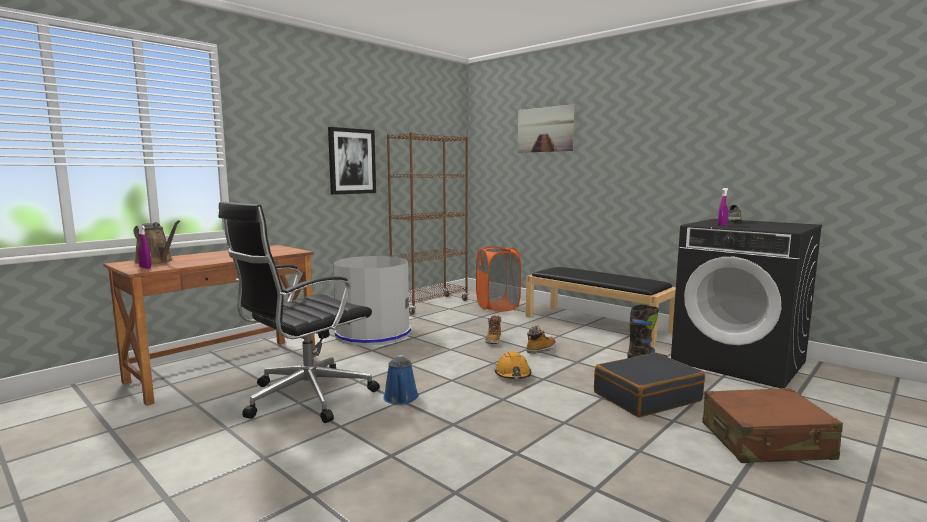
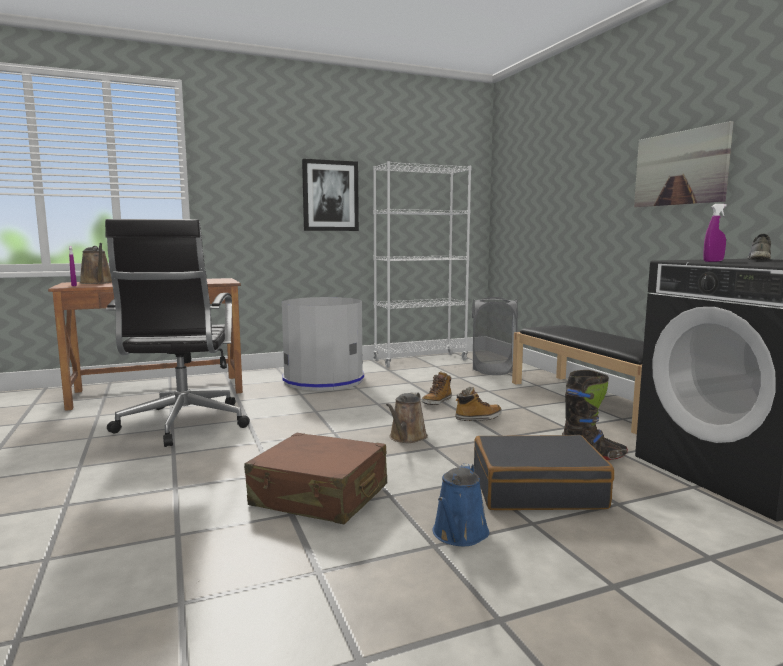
camera: 25 degrees right, 0 degrees up
black office chair [219,201,380,423] -> black office chair turned 75 degrees counterclockwise [105,219,250,447]
blue watering can [383,355,419,405] -> blue watering can moved to [432,463,489,546]
brown bookcase [387,133,468,315] -> white bookcase [373,161,471,368]
orange laundry basket [476,246,521,312] -> grey laundry basket [472,297,518,375]
orange hard hat [495,351,531,379] -> brown watering can [386,392,428,443]
picture [518,105,574,153] -> picture moved to [634,121,733,207]
brown suitcase [702,388,843,463] -> brown suitcase moved to [244,433,387,524]

